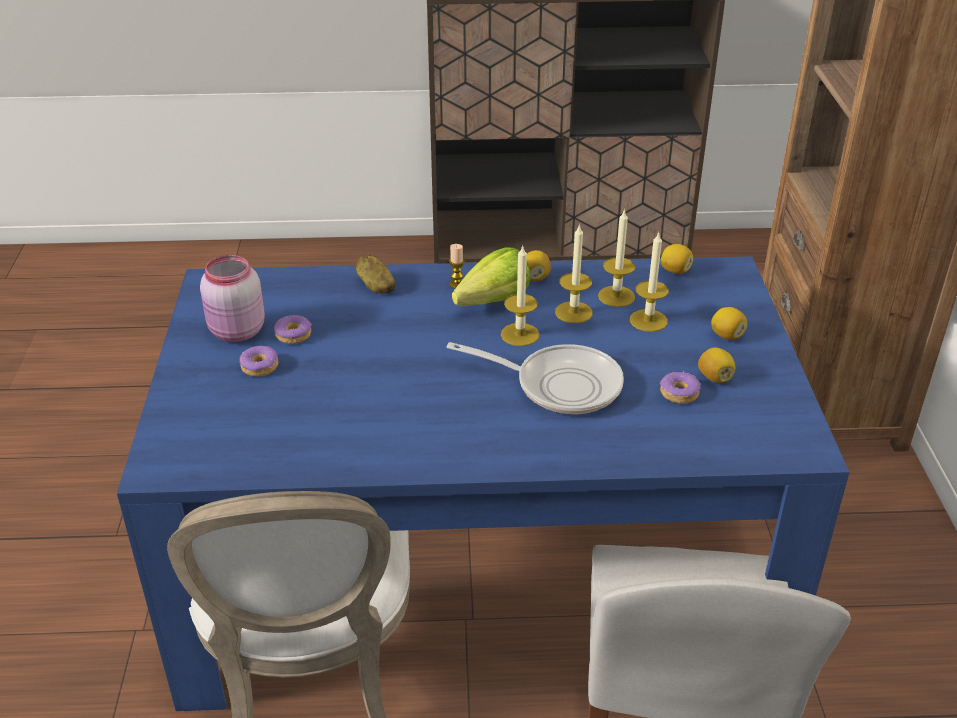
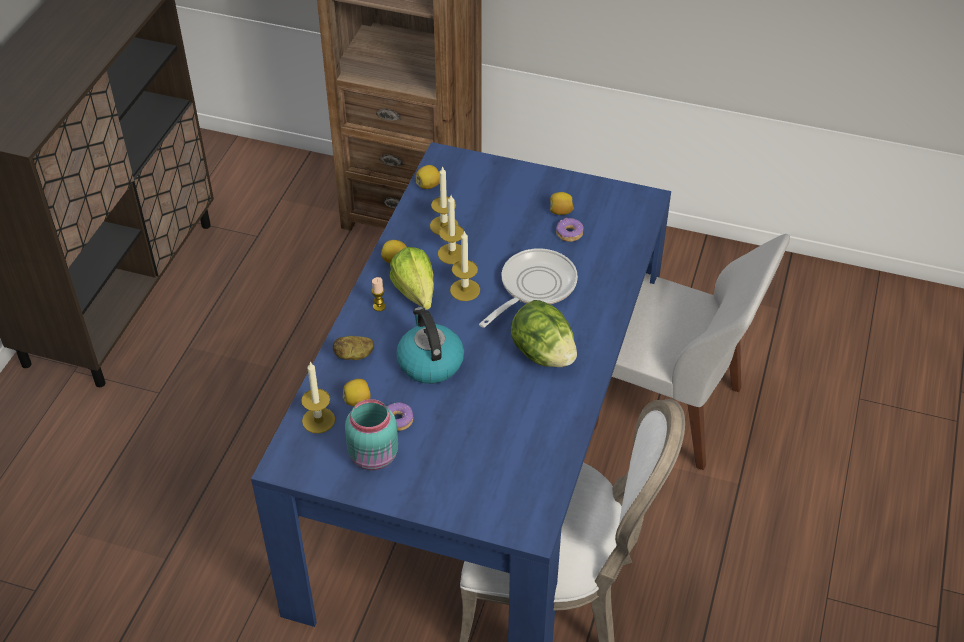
camera: 70 degrees left, 10 degrees up
pink jar [200,255,265,342] -> turquoise jar [345,399,398,470]
donut [240,346,278,376] -> none
candle [630,231,669,332] -> candle moved to [301,362,335,433]
lemon [711,307,747,340] -> lemon moved to [343,379,371,406]
none -> kettle [396,307,464,384]
none -> lettuce [511,300,577,367]

